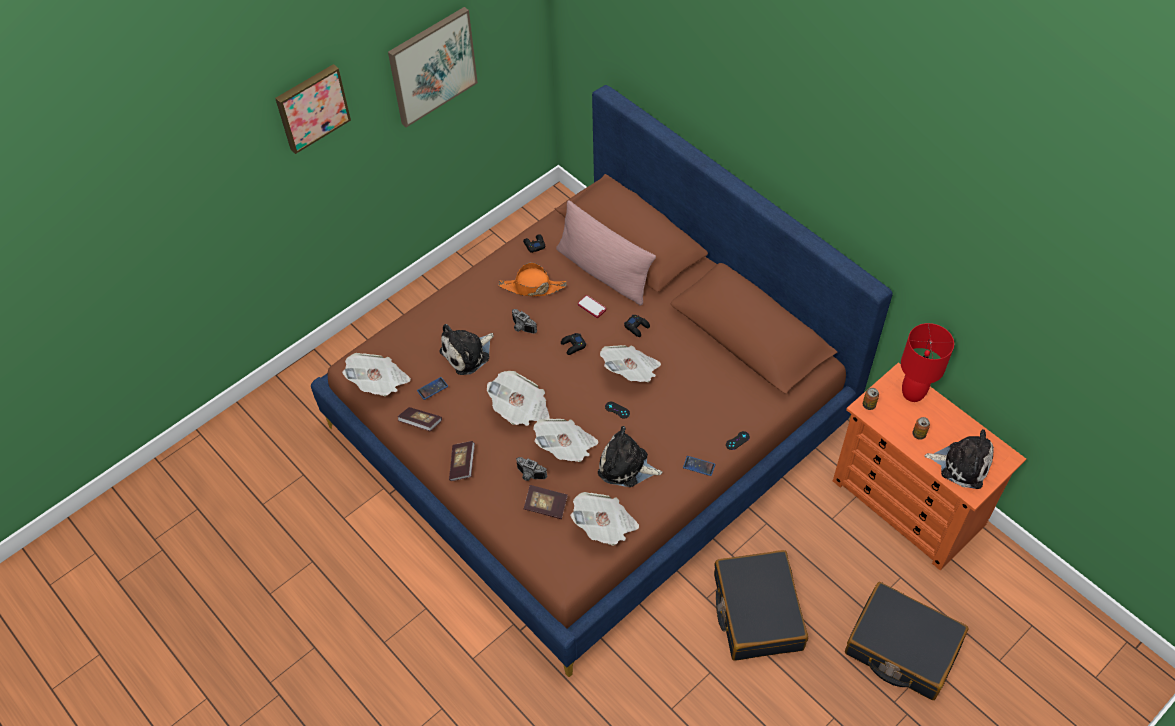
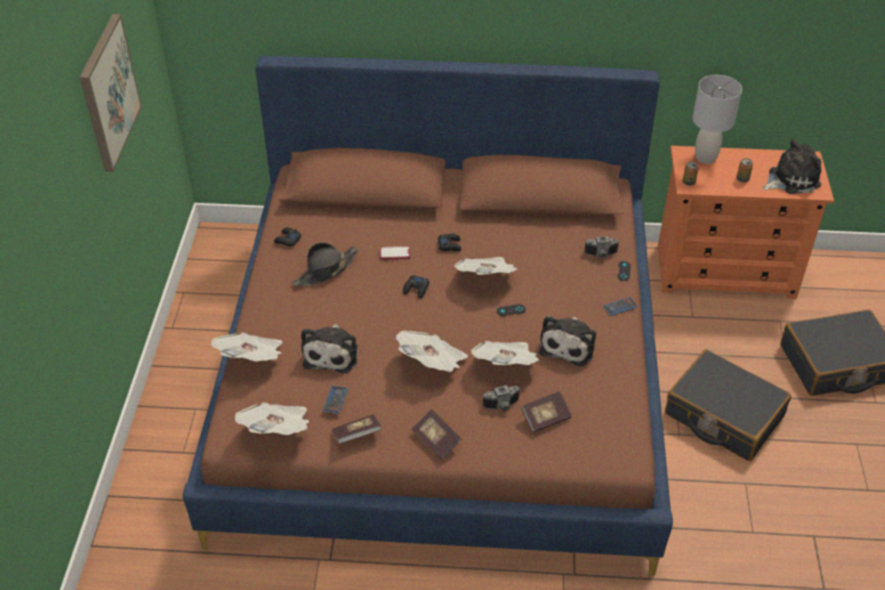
camera: 45 degrees left, 10 degrees down
picture [275,64,351,154] -> none
orange hat [499,262,567,296] -> black hat [292,243,359,286]
camera [512,309,537,334] -> camera moved to [585,236,620,258]
pink pillow [556,200,656,306] -> none
newspaper [570,492,639,546] -> newspaper moved to [211,332,282,362]
plush toy [598,426,662,487] -> plush toy turned 45 degrees counterclockwise [539,316,596,366]
red table lamp [901,323,954,402] -> grey table lamp [693,75,742,164]

